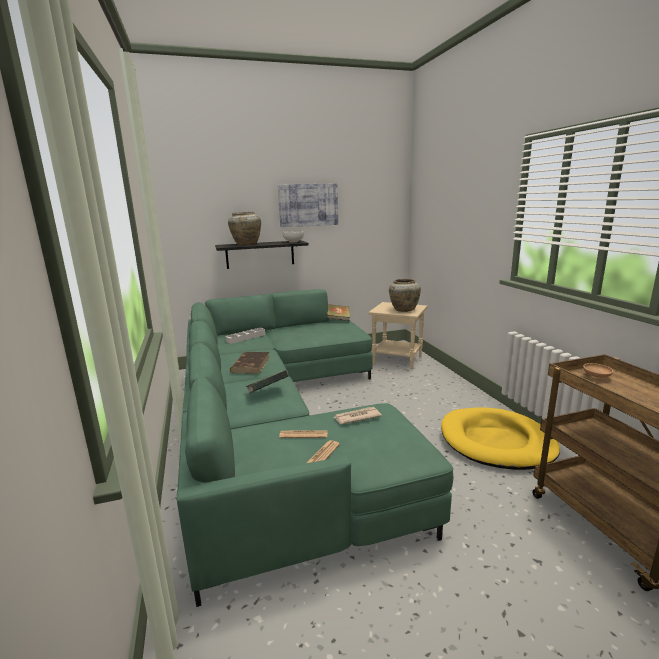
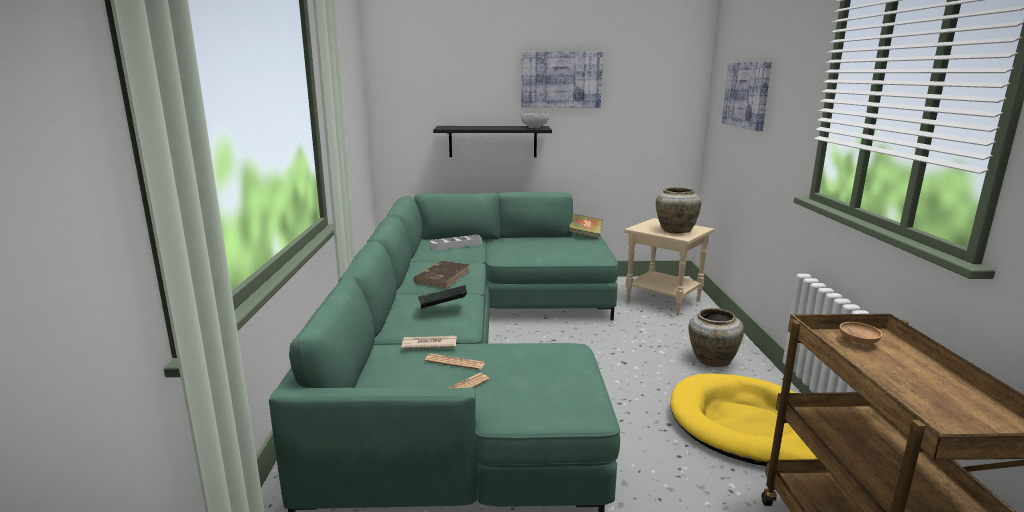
camera: 15 degrees right, 0 degrees up
beige vase [228,212,261,245] -> beige vase moved to [689,308,744,367]
newspaper [334,407,382,424] -> newspaper moved to [401,336,457,349]
none -> picture [722,61,772,131]

